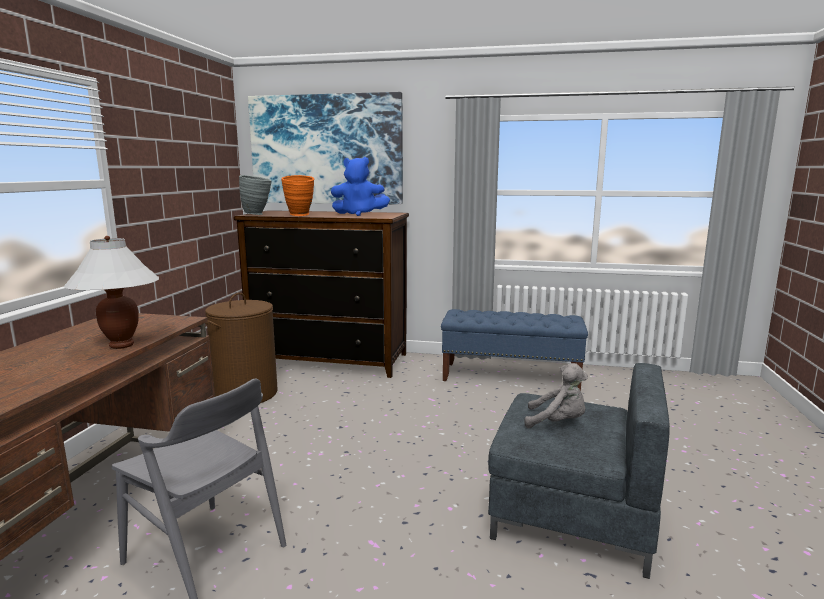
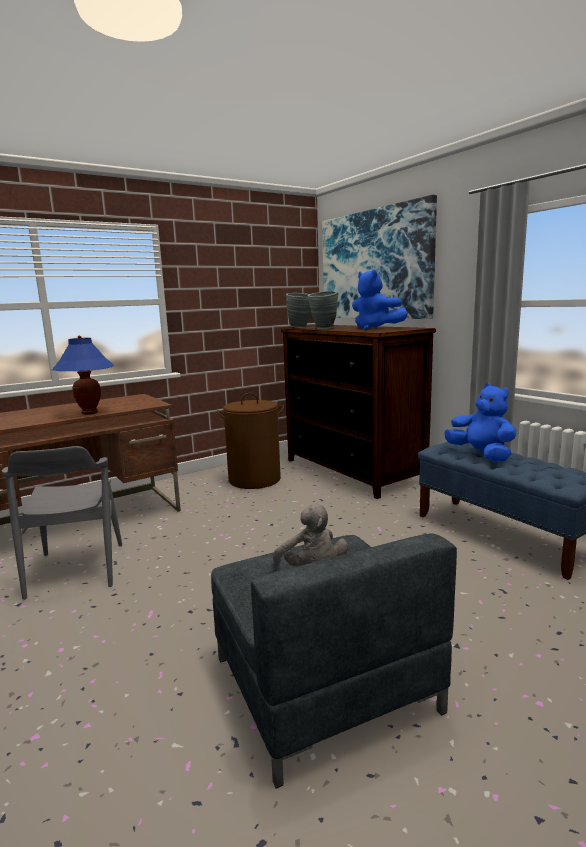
camera: 45 degrees right, 0 degrees up
white table lamp [63,236,159,349] -> blue table lamp [52,336,114,415]
orange vase [281,175,314,216] -> grey vase [308,291,338,329]
none -> blue plush toy [444,383,516,461]

